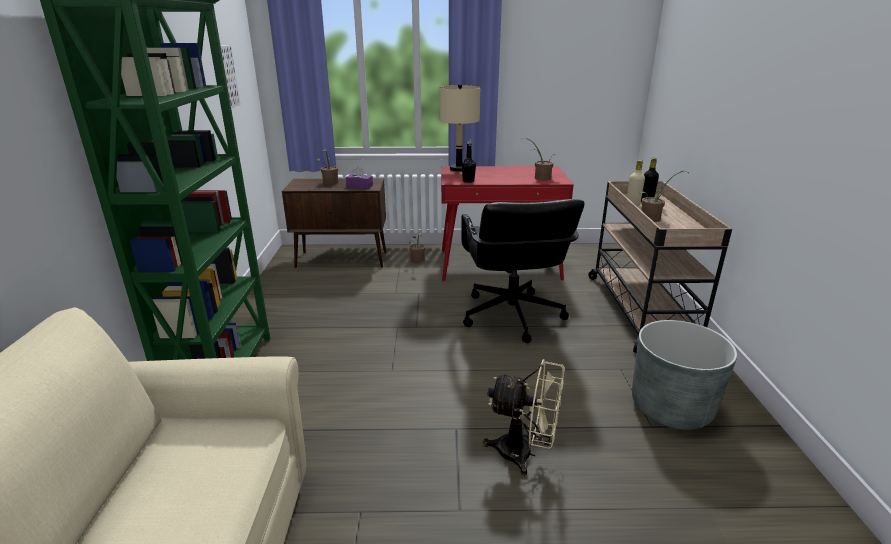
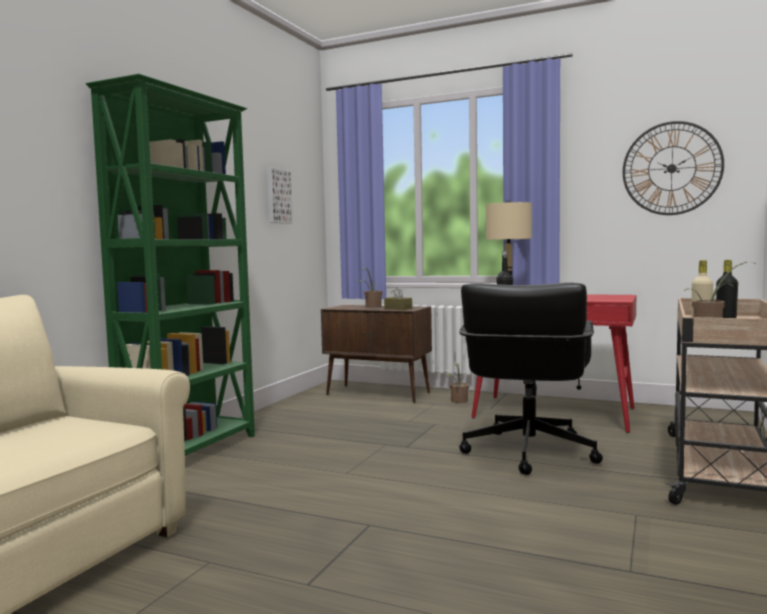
camera: 25 degrees right, 20 degrees down
purple tissue box [346,167,373,189] -> brown tissue box [384,287,412,310]
beige fan [483,359,565,476] -> none
potted plant [520,138,558,181] -> none
grey planter [632,320,737,430] -> none
none -> wall clock [623,121,724,215]

